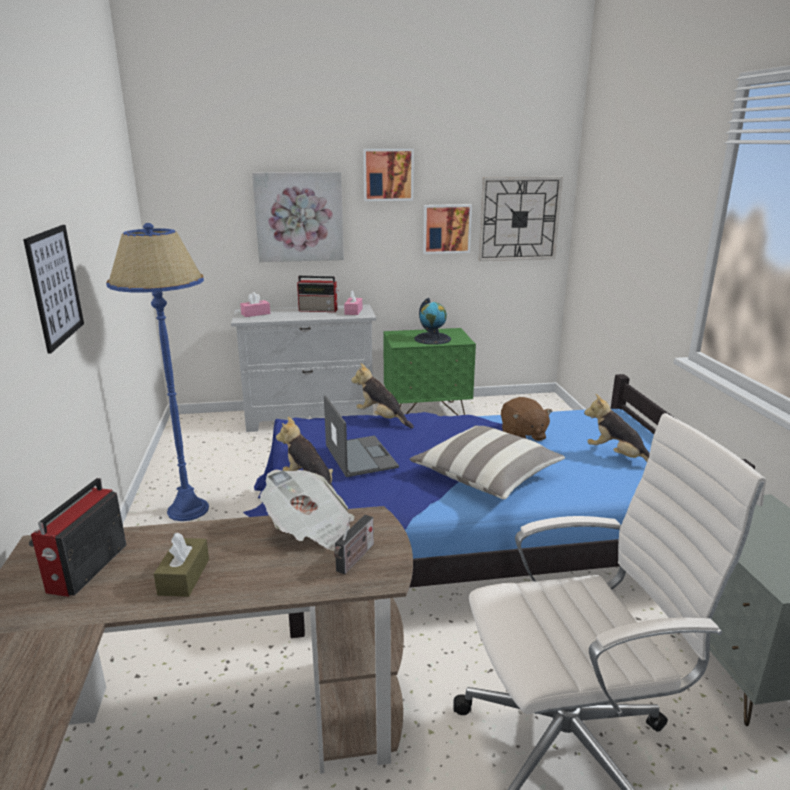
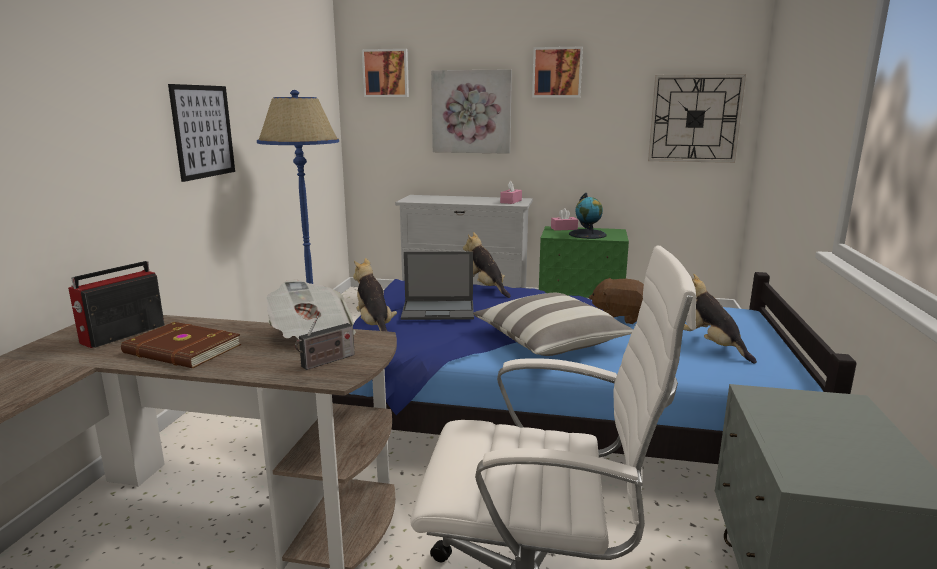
camera: 20 degrees right, 5 degrees down
brown tissue box [154,533,209,597] -> brown book [121,322,241,368]
pink tissue box [240,292,270,317] -> pink tissue box moved to [551,208,578,231]
radio [297,276,338,312] -> none
laptop [324,395,399,477] -> laptop turned 90 degrees clockwise [401,251,474,320]
picture [423,204,472,254] -> picture moved to [362,49,409,97]
brown plush toy [501,397,552,441] -> brown plush toy turned 105 degrees clockwise [589,278,644,324]

